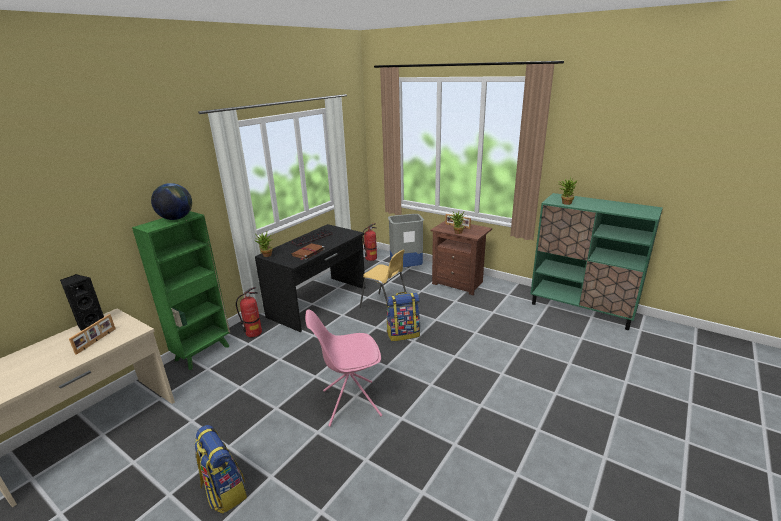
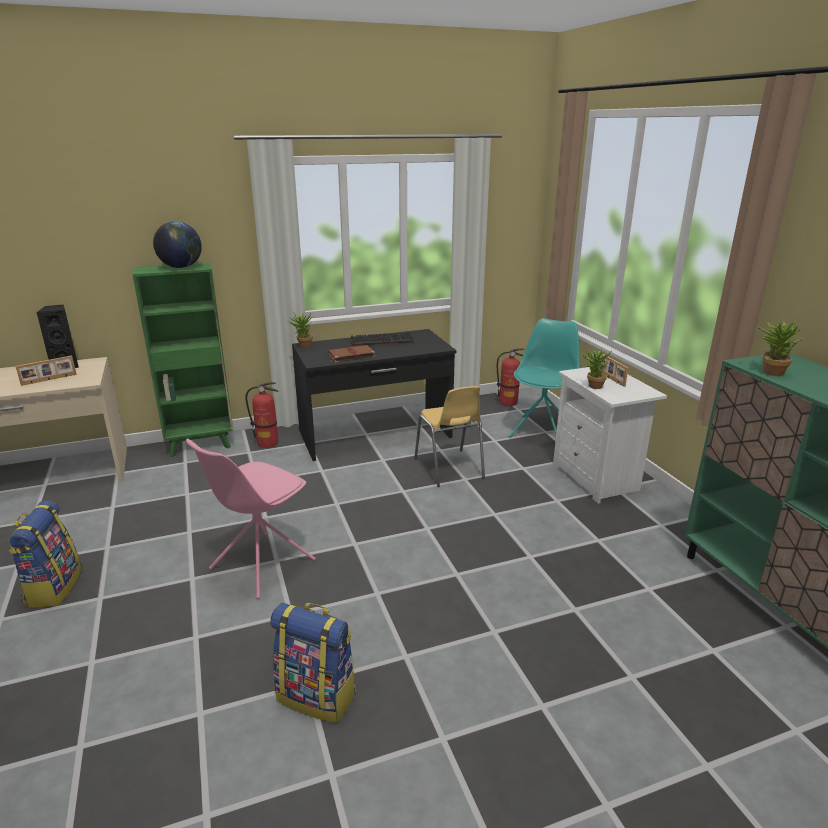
camera: 35 degrees right, 0 degrees up
pink chair [305,309,382,427] -> pink chair turned 75 degrees counterclockwise [186,439,316,599]
backpack [386,292,420,341] -> backpack moved to [270,603,356,723]
grey trash can [388,214,424,267] -> turquoise chair [509,318,580,438]
brown nightstand [430,221,492,295] -> white nightstand [553,367,667,504]

